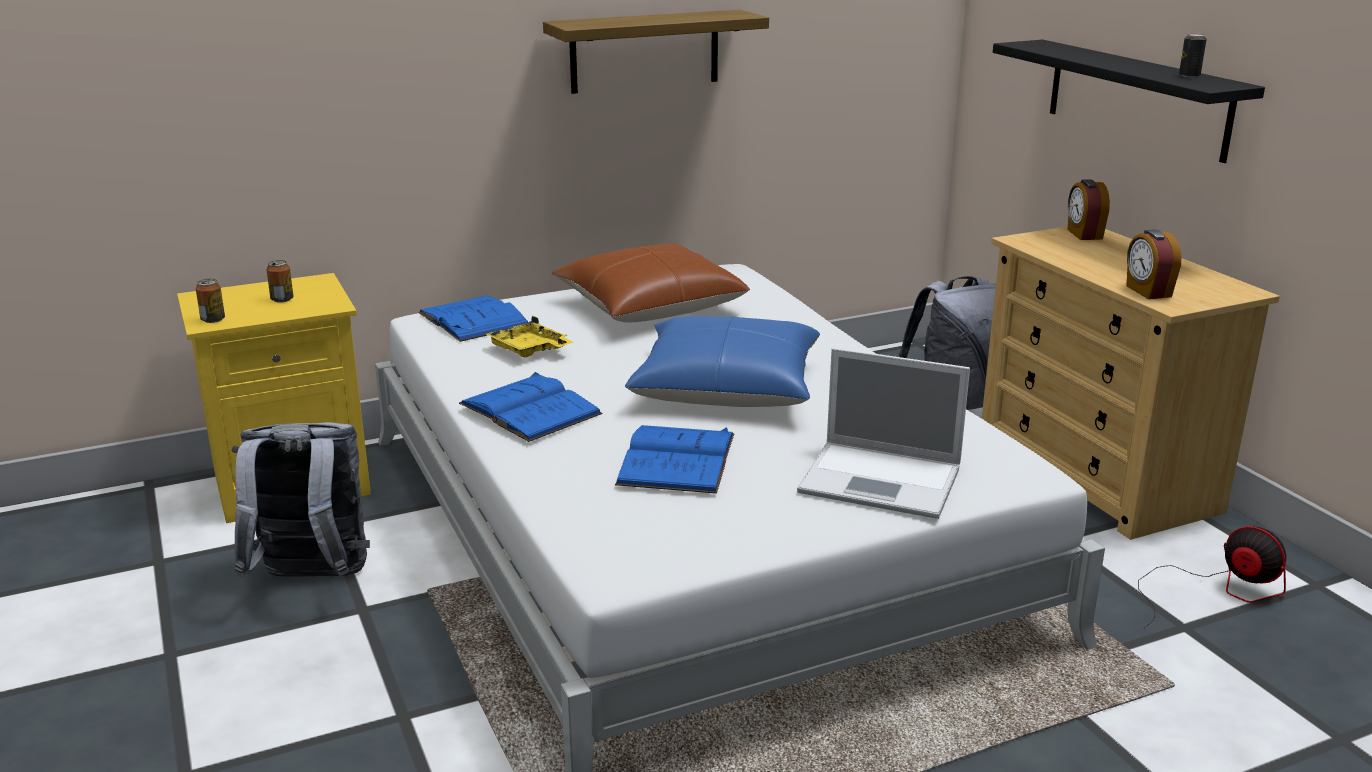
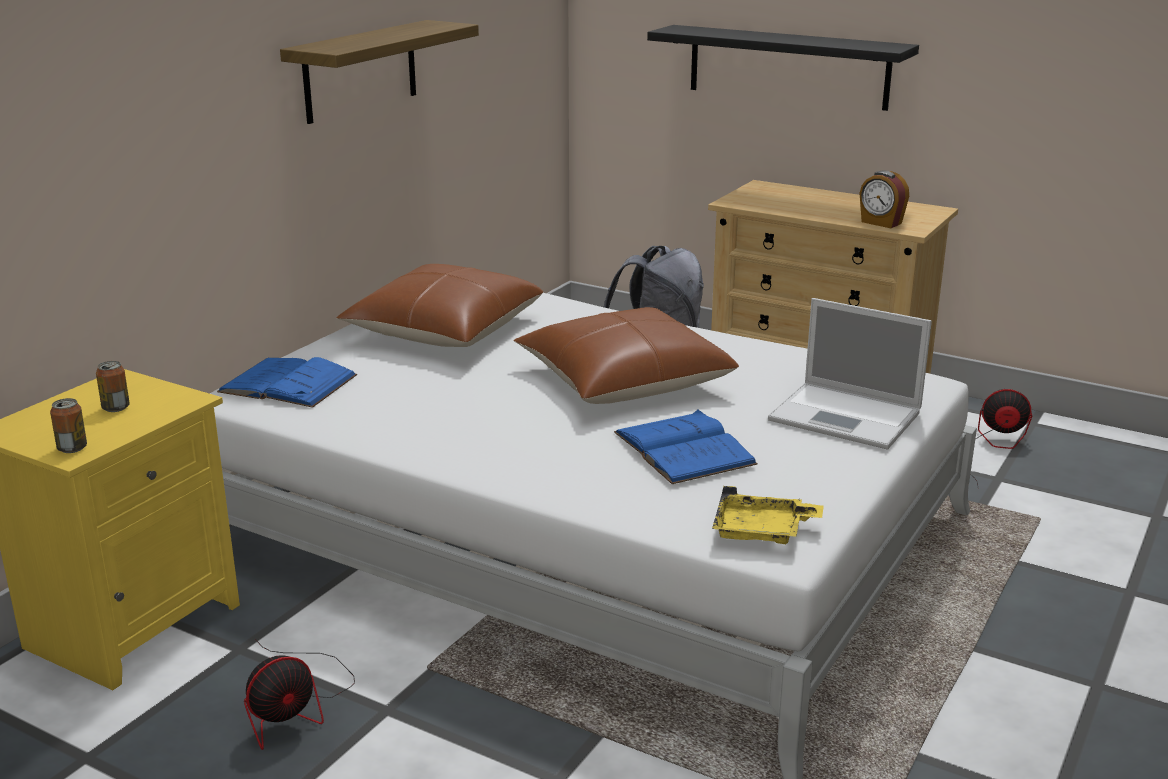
camera: 35 degrees left, 0 degrees up
grey backpack [234,422,370,577] -> fan [244,639,355,750]
blue book [459,372,603,442] -> none
yellow tray [486,316,573,358] -> yellow tray moved to [712,486,824,544]
blue pillow [625,316,820,407] -> brown pillow [513,307,739,404]
laptop [797,348,970,519] -> laptop turned 45 degrees clockwise [768,298,932,450]
alarm clock [1068,179,1110,240] -> none
can [1179,34,1207,78] -> none

